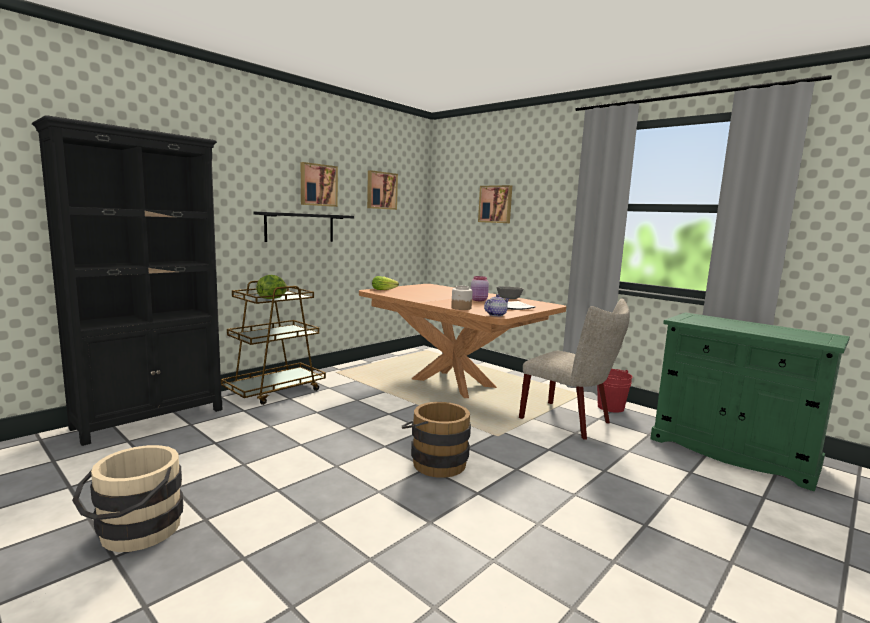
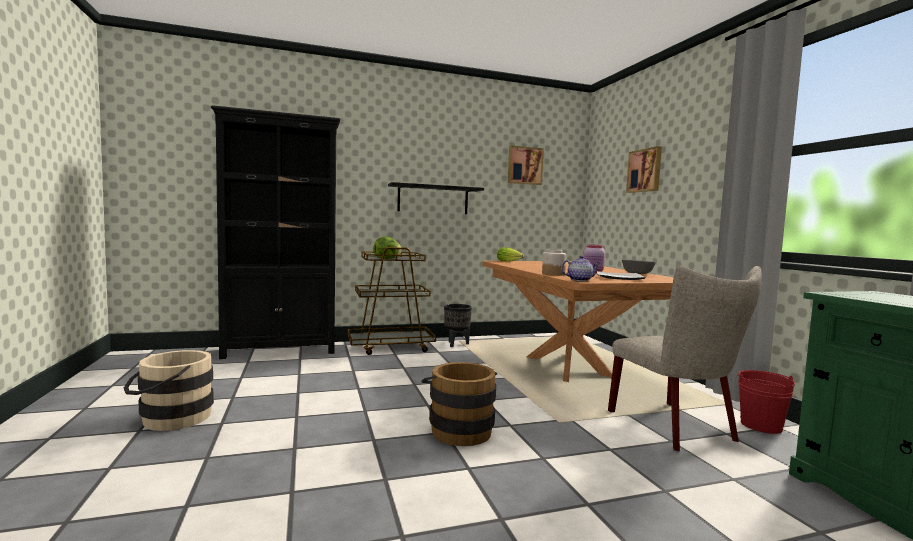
camera: 30 degrees right, 5 degrees down
picture [301,162,338,207] -> none
none -> black planter [444,304,472,347]

